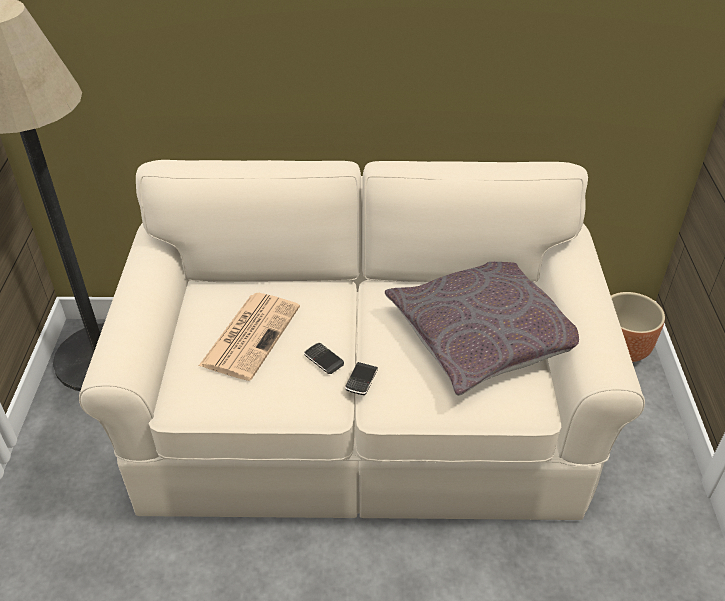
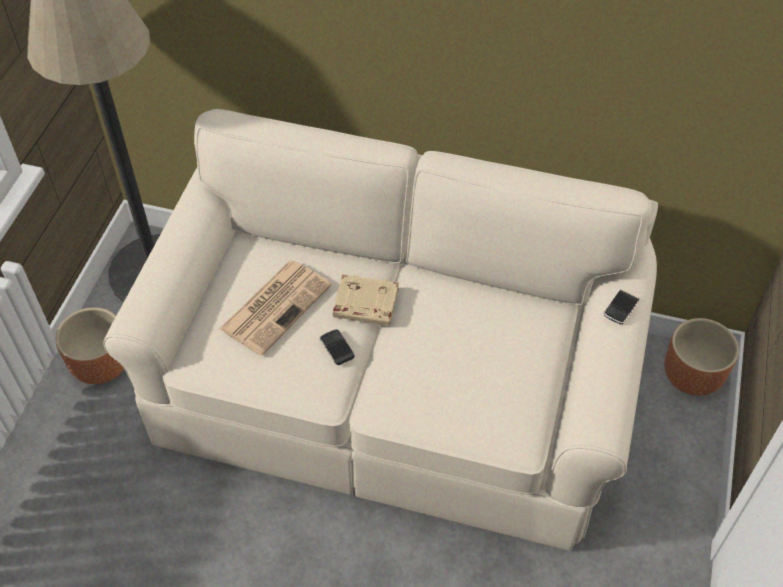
camera: 15 degrees right, 10 degrees up
phone [345,362,378,395] -> phone moved to [604,290,639,324]
grey pillow [385,262,579,396] -> none
none -> brown planter [56,307,124,384]
none -> beige book [333,275,399,325]

